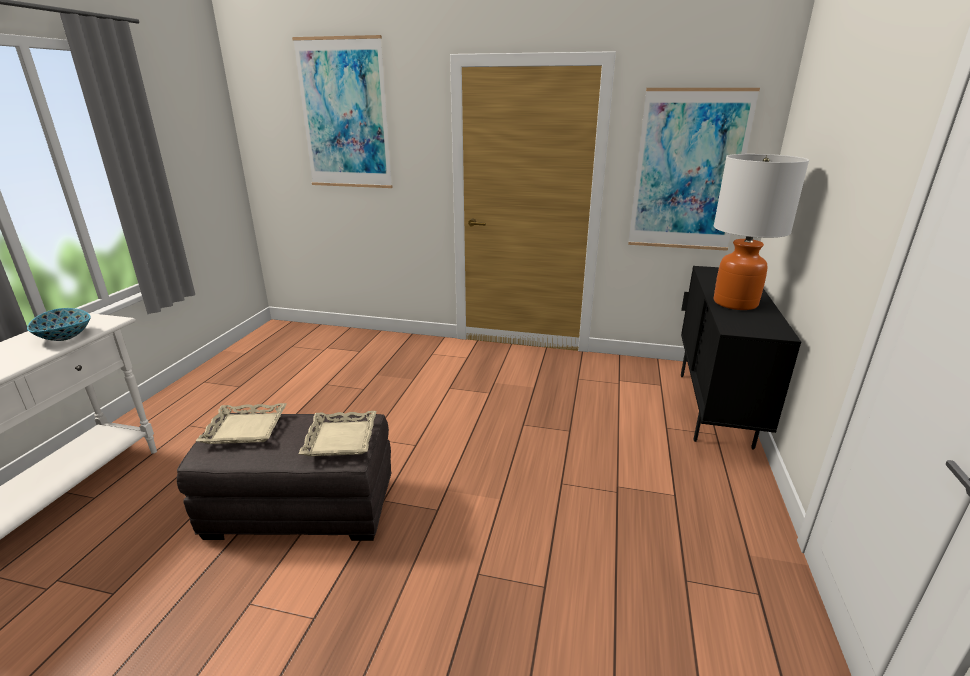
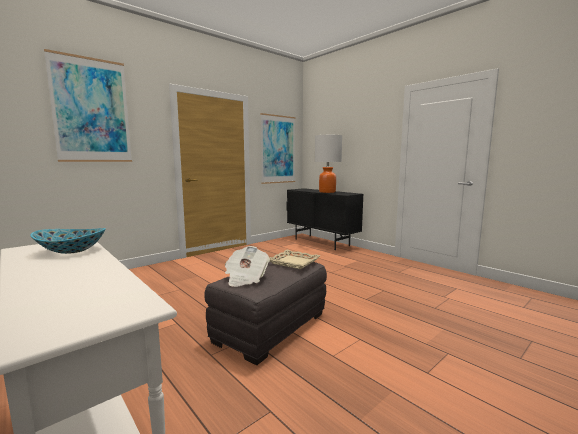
camera: 55 degrees left, 15 degrees down
beige tray [196,403,287,444] -> newspaper [225,246,270,287]

